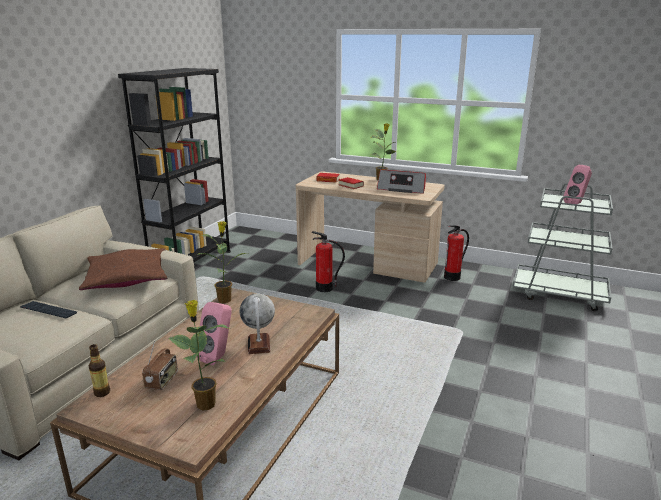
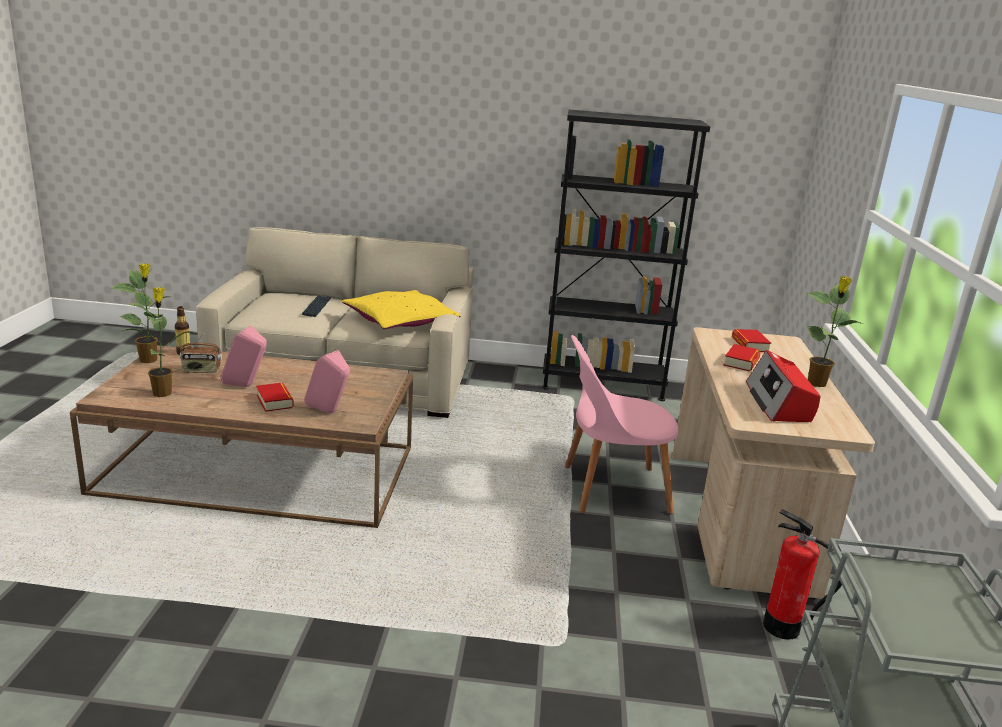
camera: 70 degrees right, 0 degrees up
brown pillow [79,248,167,290] -> yellow pillow [342,290,460,329]
potted plant [197,221,249,303] -> potted plant moved to [111,263,173,363]
globe [240,294,275,354] -> book [256,383,294,412]
fire extinguisher [311,231,345,292] -> pink chair [565,335,678,514]
pink speaker [563,165,592,204] -> pink speaker moved to [304,350,350,414]

